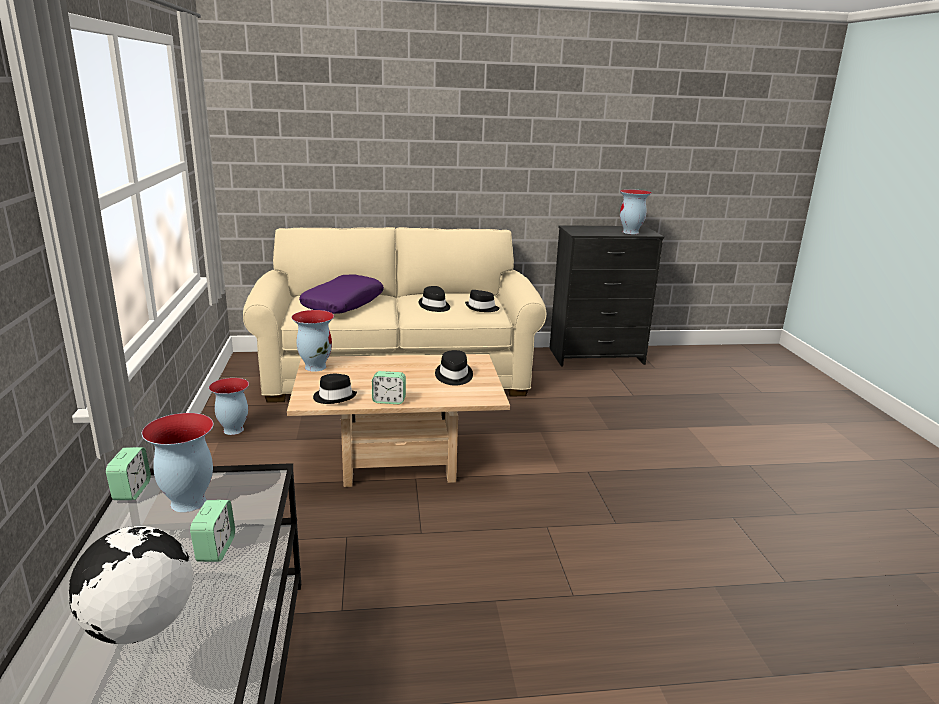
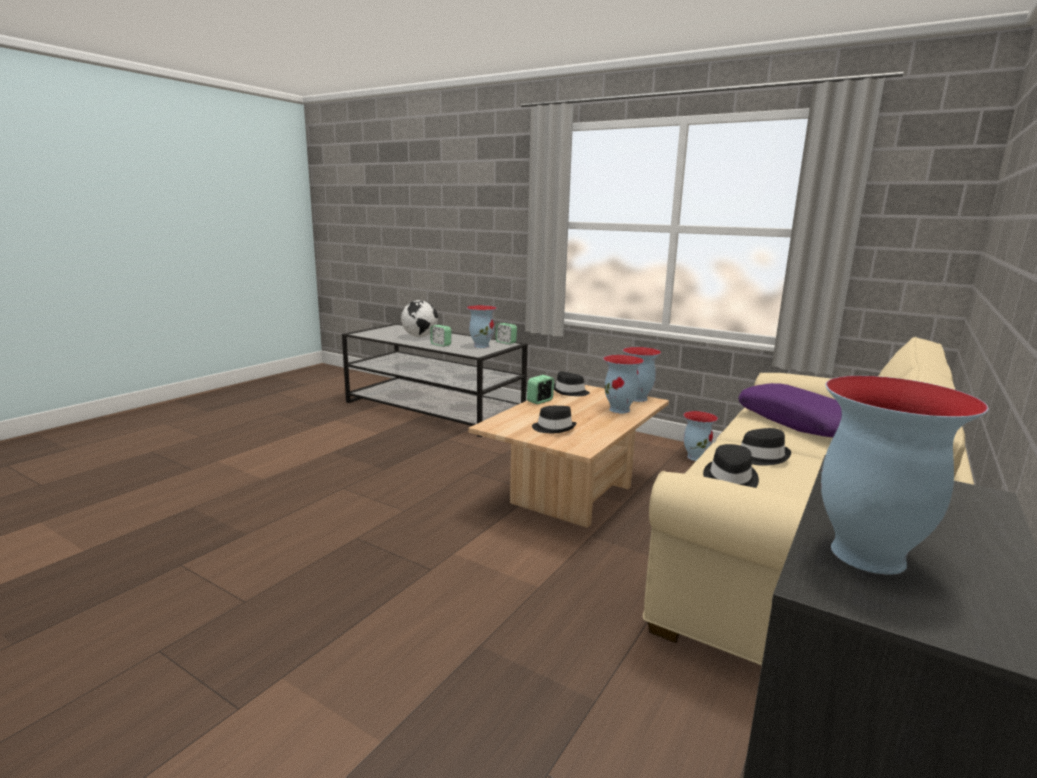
camera: 130 degrees right, 5 degrees down
none -> vase [603,355,644,413]

